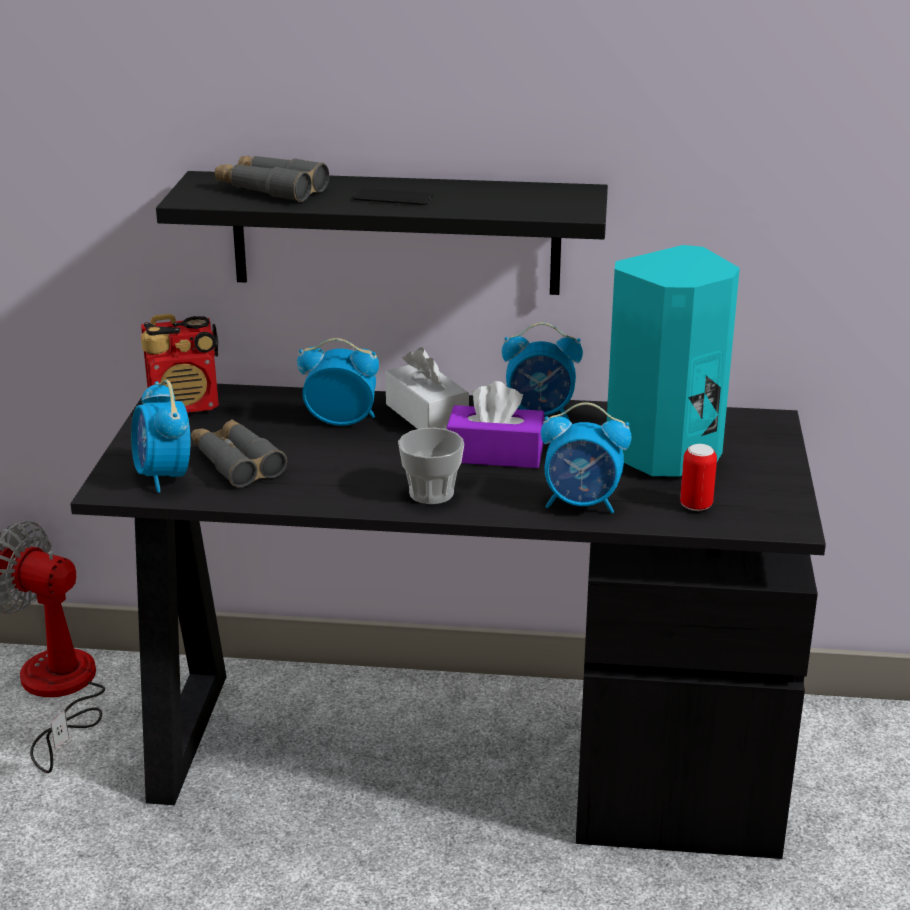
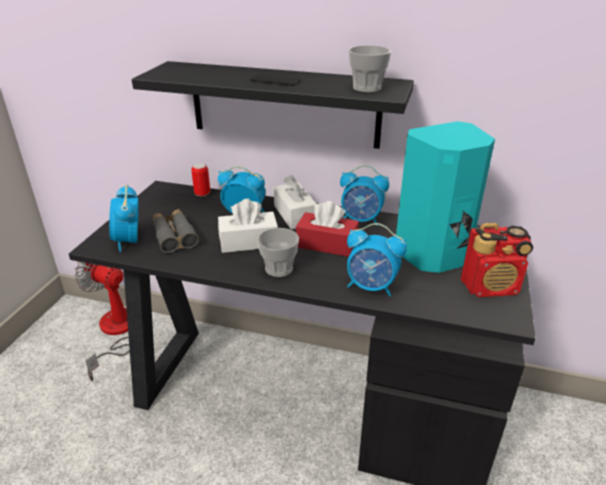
camera: 10 degrees right, 5 degrees up
radio [141,314,219,413] -> radio moved to [461,223,533,297]
grey binoculars [215,156,329,202] -> none
purple tissue box [447,381,544,468] -> red tissue box [296,201,359,257]
can [680,444,717,511] -> can moved to [191,163,210,197]
none -> white tissue box [218,199,278,253]
none -> cup [348,45,391,92]

